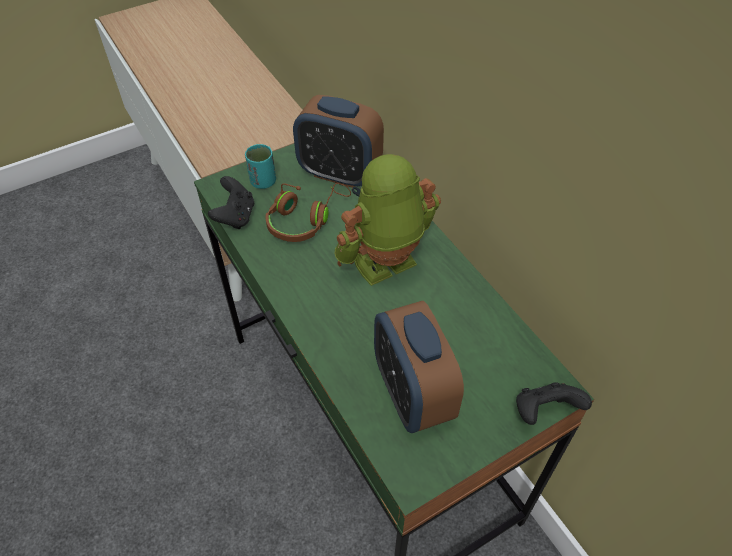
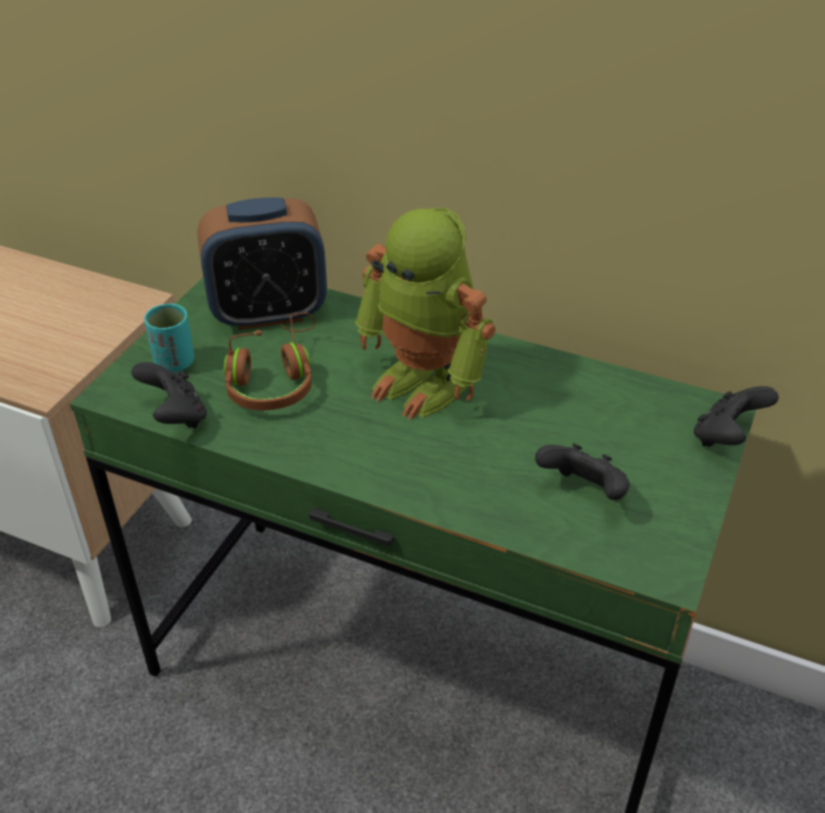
camera: 35 degrees left, 10 degrees down
toy robot [334,154,441,286] -> toy robot turned 75 degrees counterclockwise [355,208,496,420]
alarm clock [374,301,464,433] -> black game controller [535,443,630,500]

